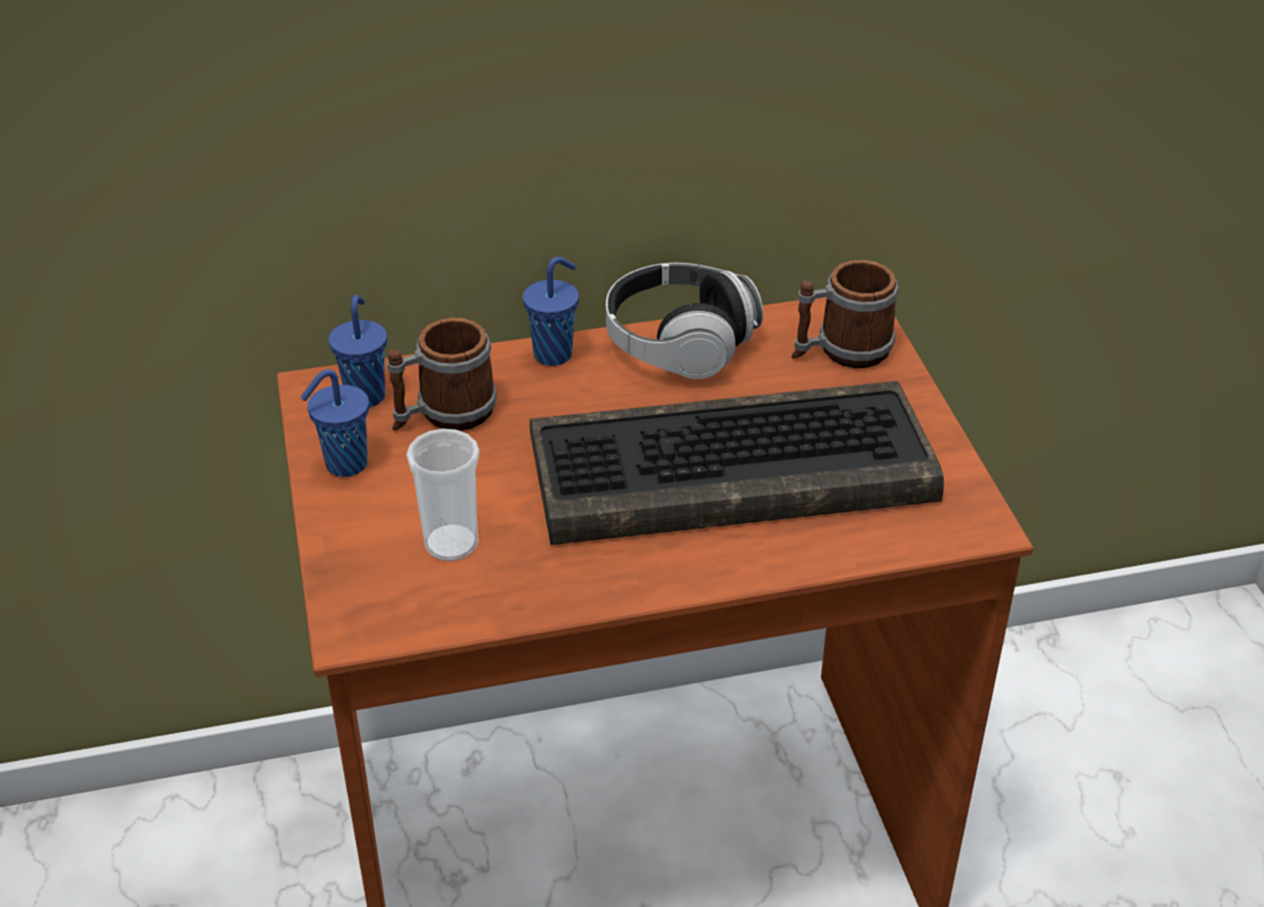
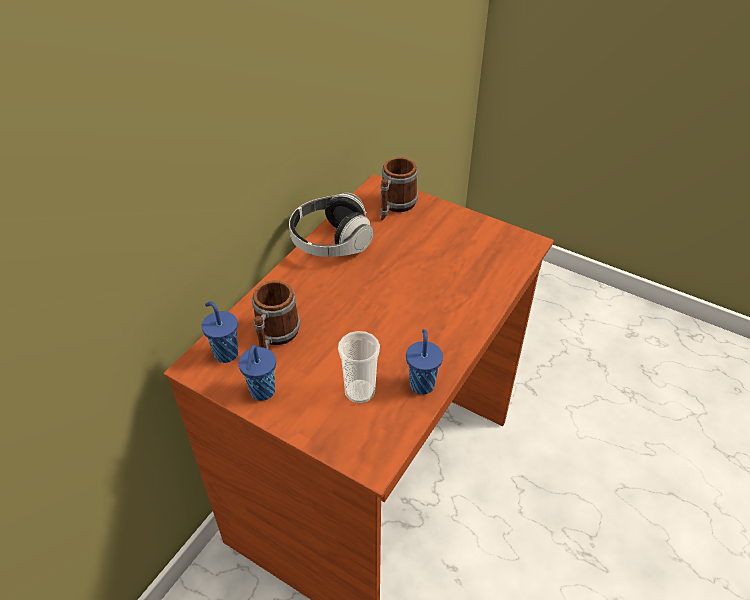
camera: 45 degrees left, 5 degrees up
blue cup [523,257,579,366] -> blue cup moved to [406,329,443,395]
keyboard [530,381,944,545] -> none

